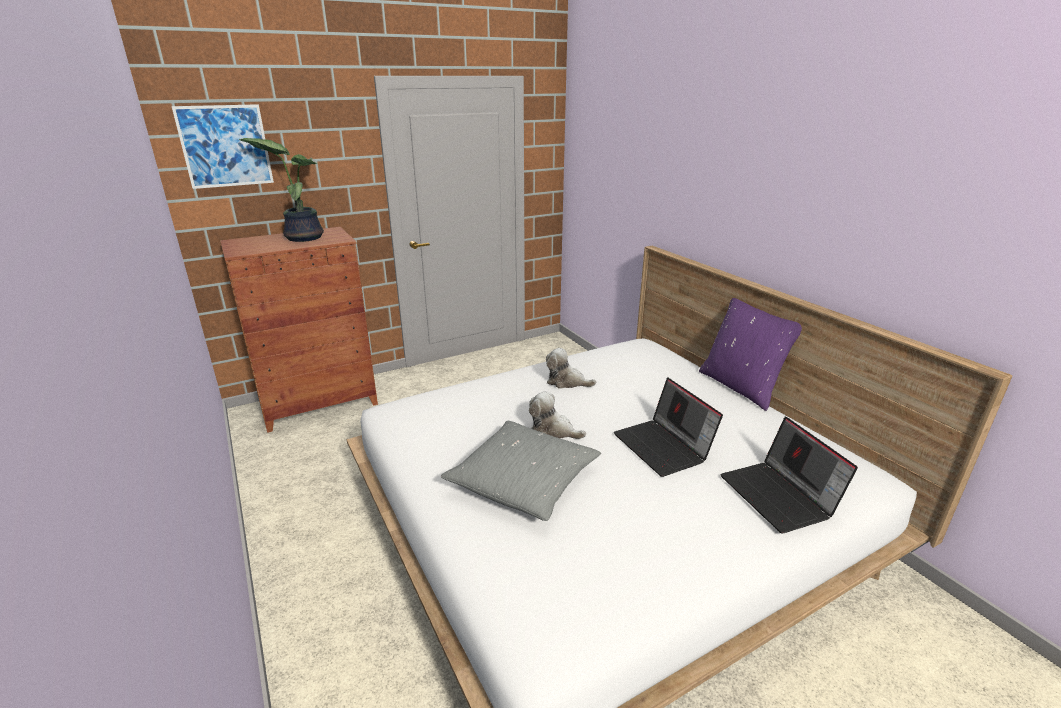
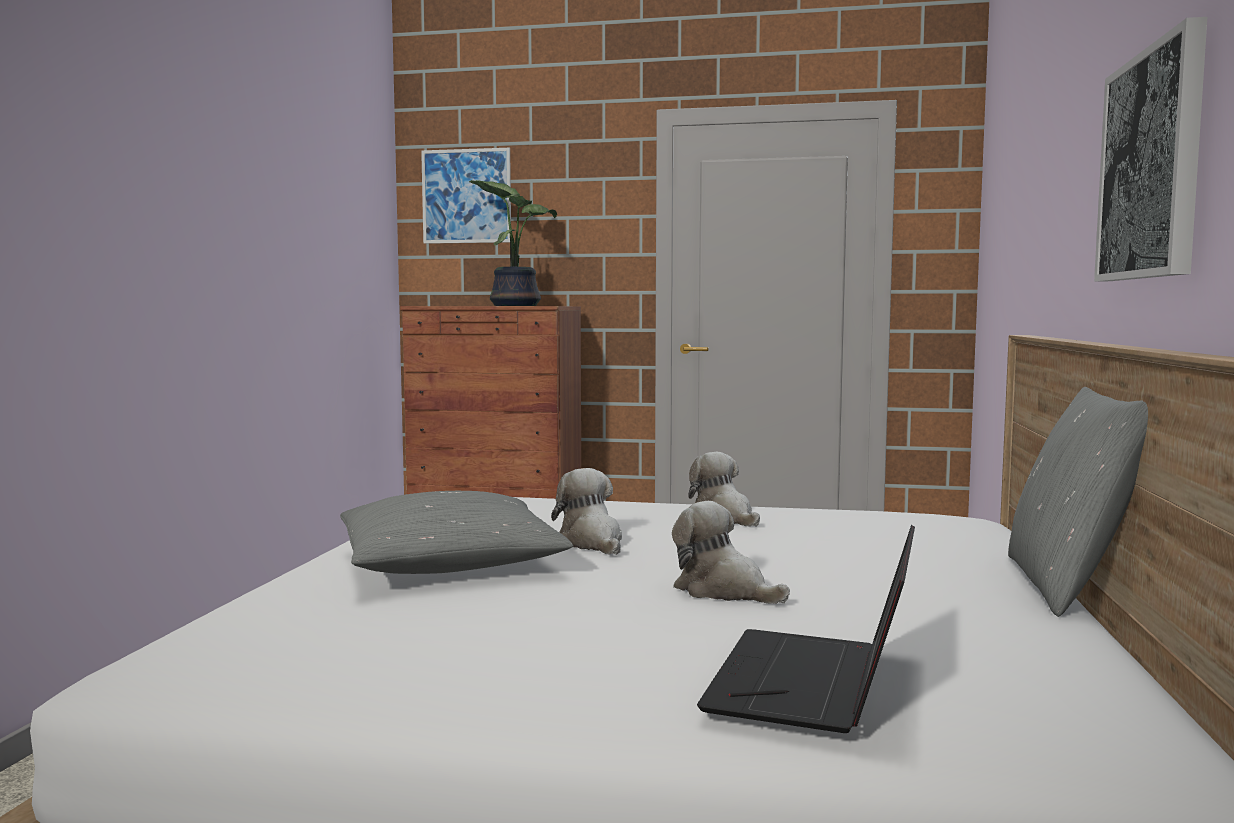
camera: 40 degrees right, 20 degrees down
laptop [614,377,723,477] -> plush toy [672,501,790,604]
purple pillow [699,298,802,411] -> grey pillow [1008,387,1148,617]
none -> picture [1094,17,1207,281]

